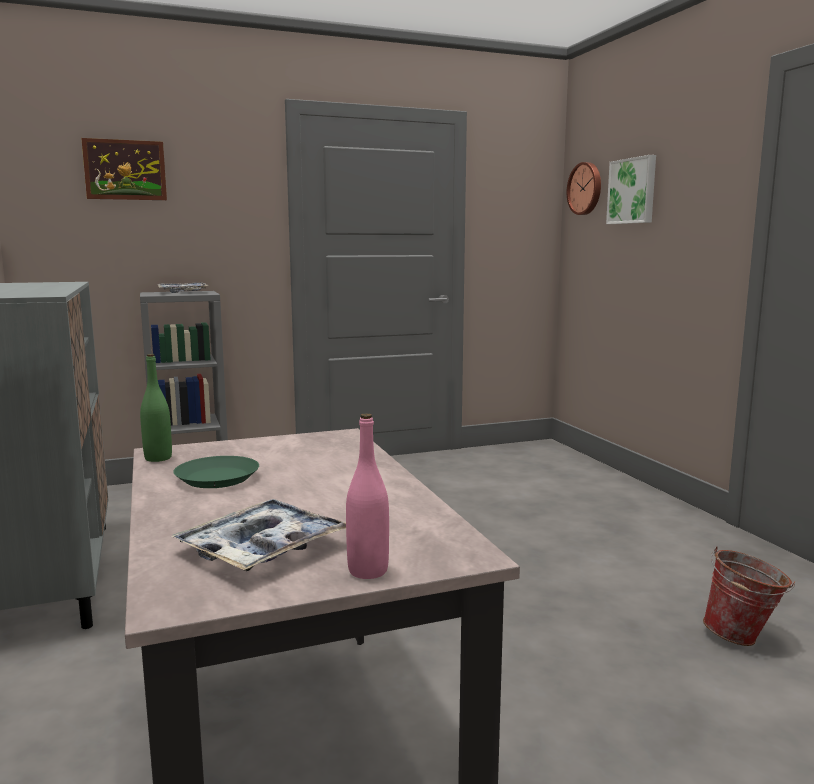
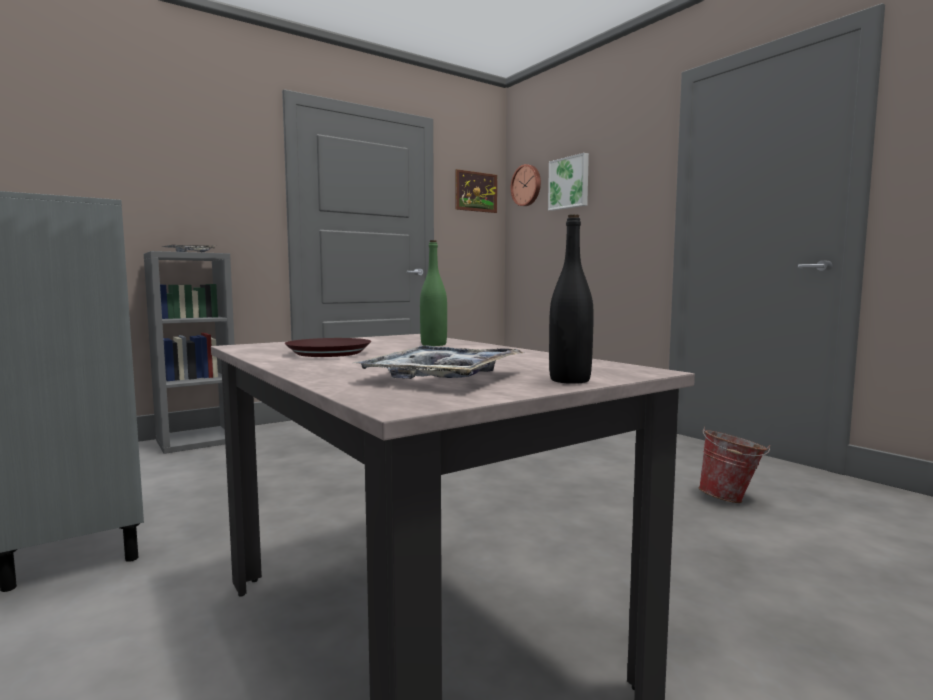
camera: 15 degrees left, 5 degrees down
picture [81,138,167,200] -> picture moved to [455,169,497,213]
green bottle [140,354,172,462] -> green bottle moved to [420,240,447,346]
green plate [173,456,259,488] -> brown plate [285,338,371,357]
pink bottle [346,413,389,579] -> black bottle [549,214,594,384]

